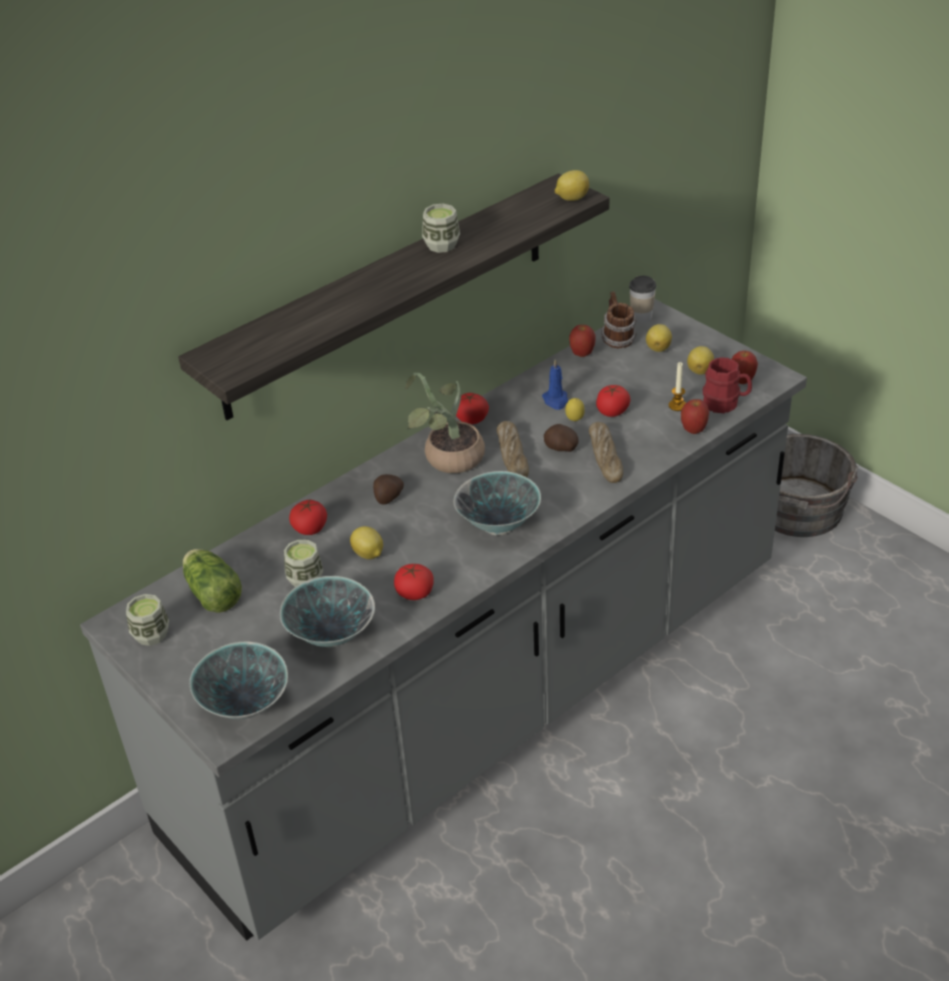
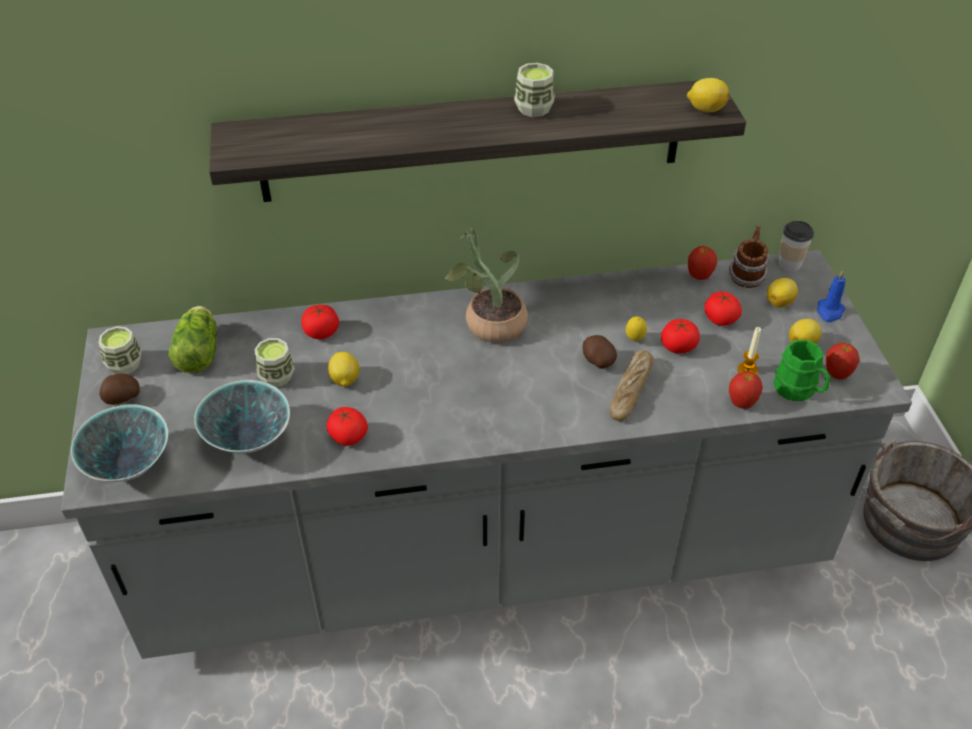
camera: 30 degrees right, 5 degrees up
potato [373,474,404,505] -> potato moved to [99,374,140,405]
bowl [453,471,541,535] -> none
tomato [456,393,489,424] -> tomato moved to [705,291,742,326]
bread [497,421,529,477] -> none
blue candle [542,359,568,410] -> blue candle moved to [817,270,846,322]
red mug [703,357,752,413] -> green mug [774,340,830,401]

